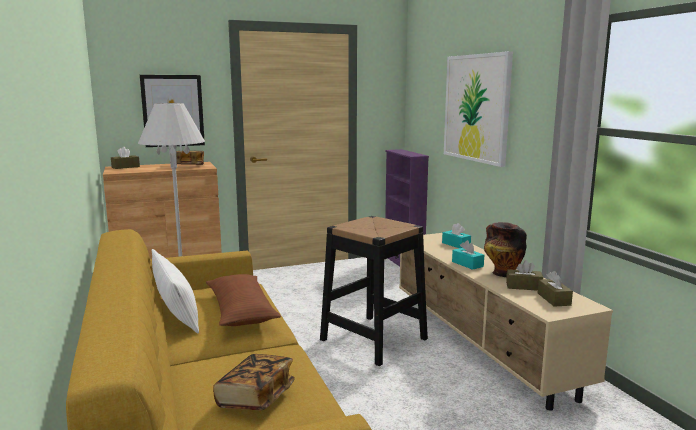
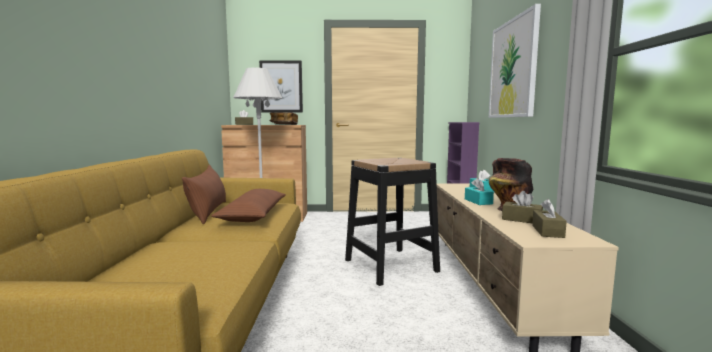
camera: 20 degrees right, 5 degrees down
white pillow [152,249,199,333] -> brown pillow [182,165,226,224]
book [213,354,295,410] -> none

